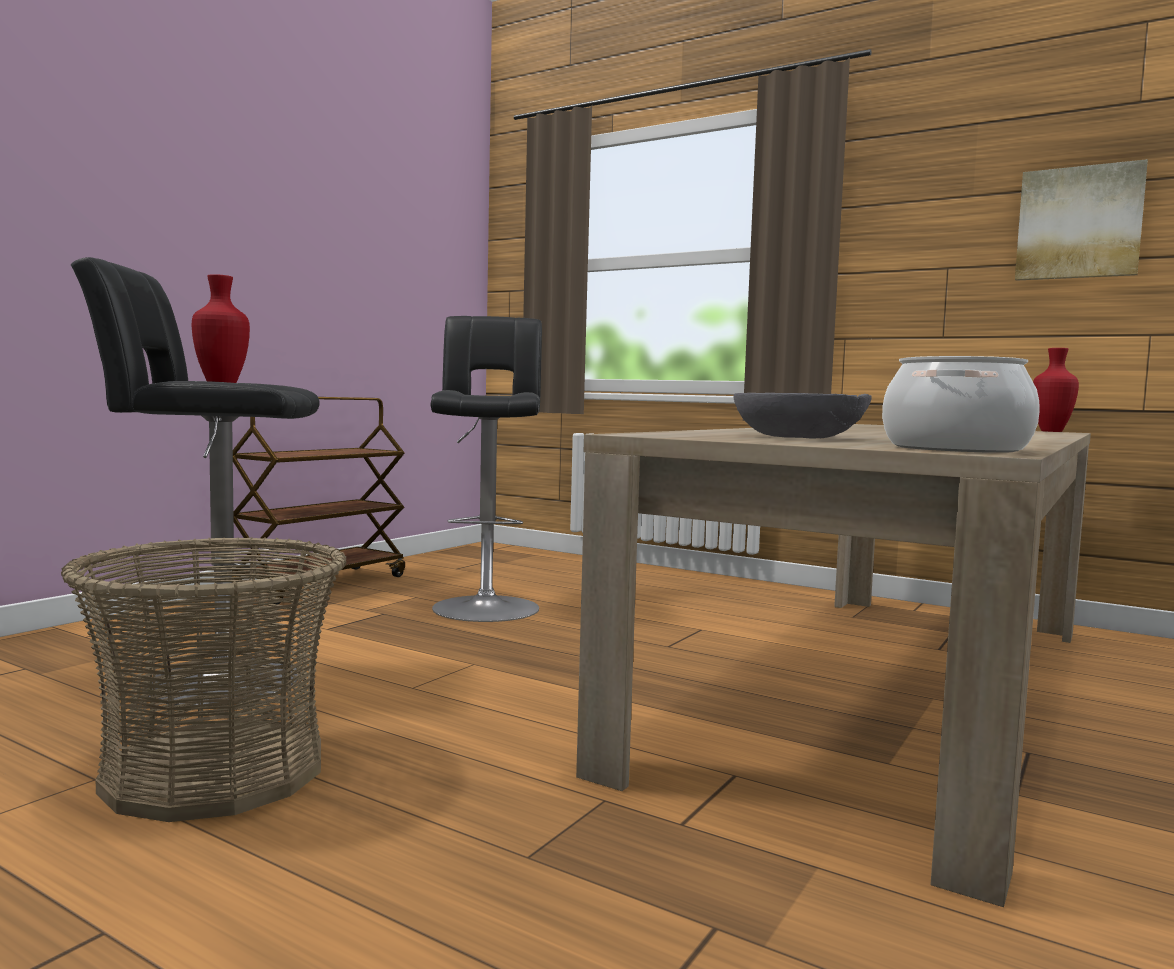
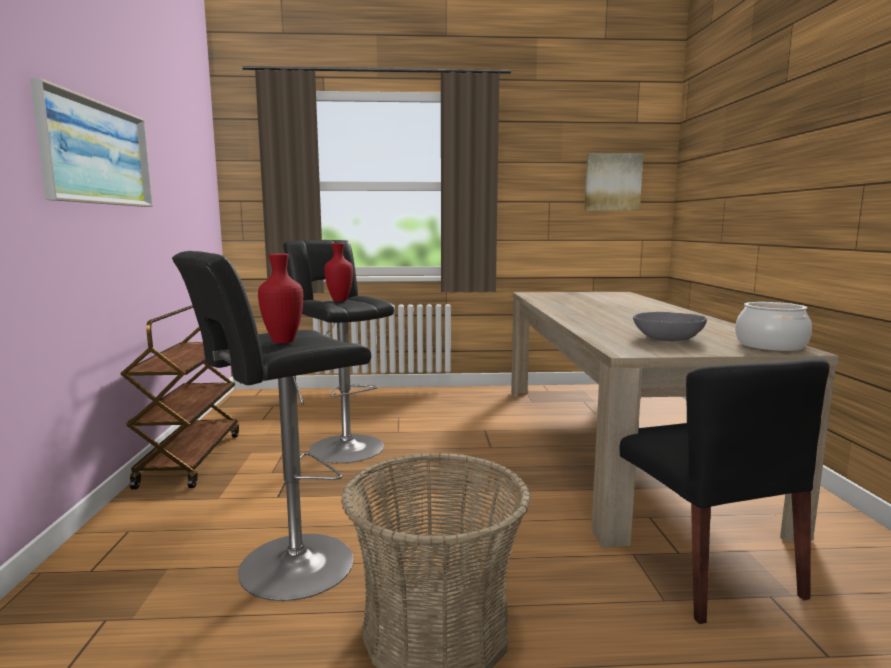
camera: 35 degrees left, 5 degrees up
red vase [1033,348,1079,432] -> red vase moved to [324,243,353,302]
none -> picture [30,78,153,207]
none -> black chair [619,357,829,624]

